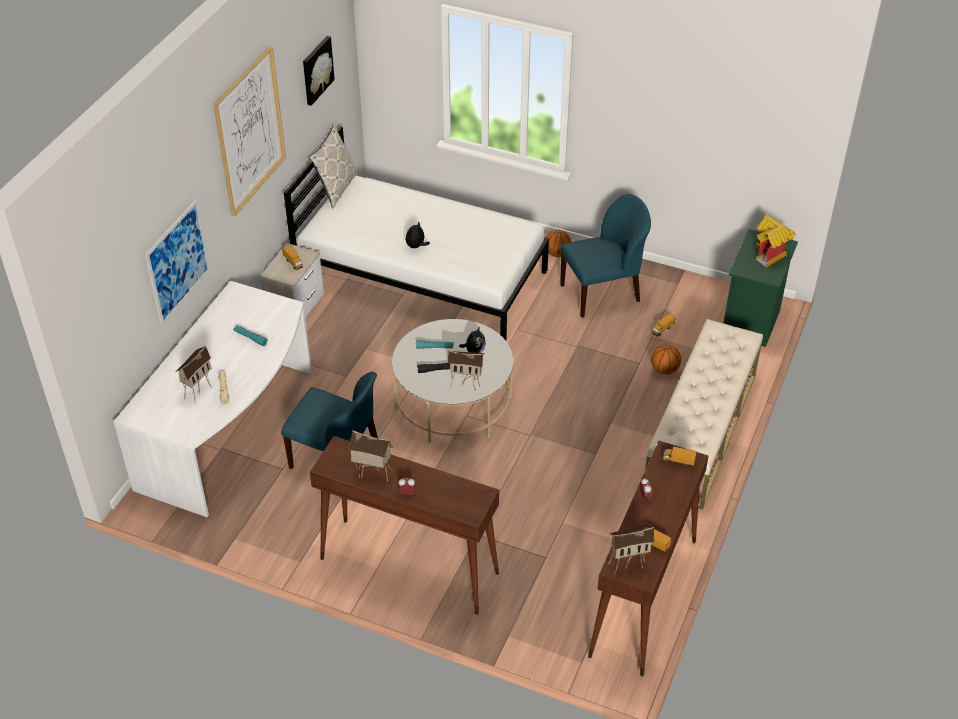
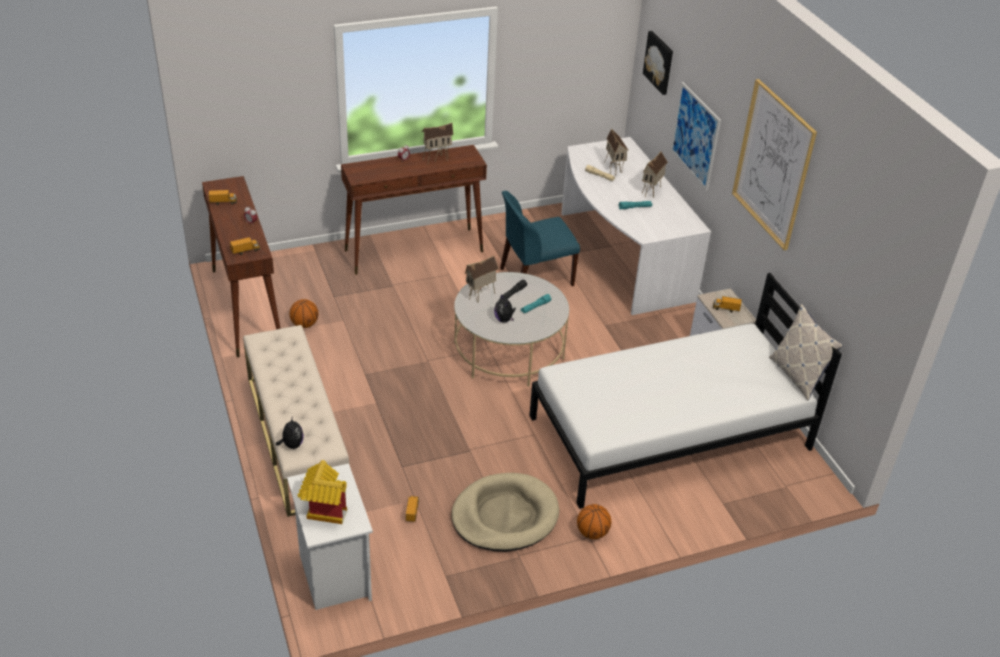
camera: 135 degrees right, 5 degrees down
picture [303,36,335,106] -> picture moved to [643,31,673,95]
plush toy [406,222,430,248] -> plush toy moved to [276,416,304,449]
blue chair [560,194,651,318] -> beige dog bed [451,473,559,552]
toy house [608,524,654,575] -> toy house moved to [642,152,668,197]
basketball [651,344,681,375] -> basketball moved to [290,299,318,328]
green nightstand [724,229,798,347] -> white nightstand [287,464,373,610]

